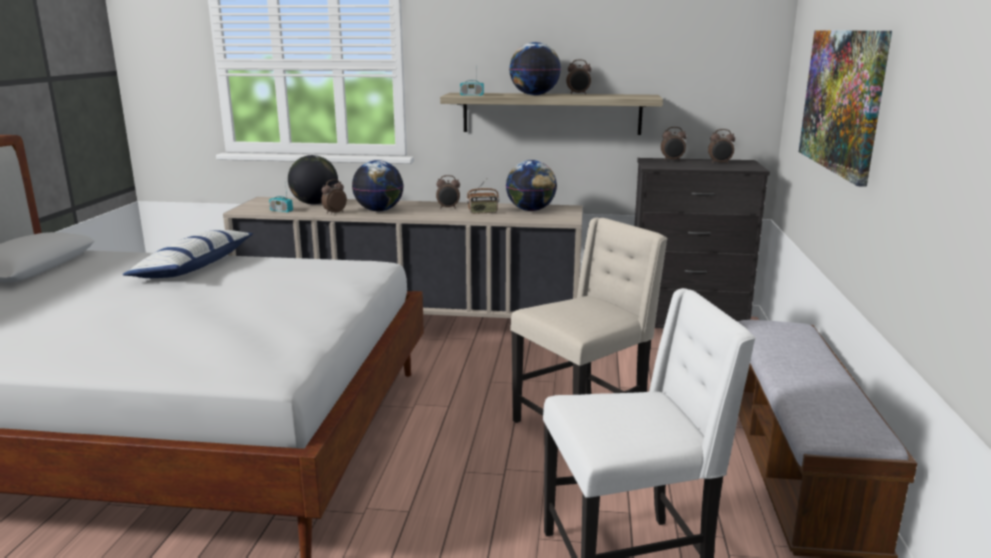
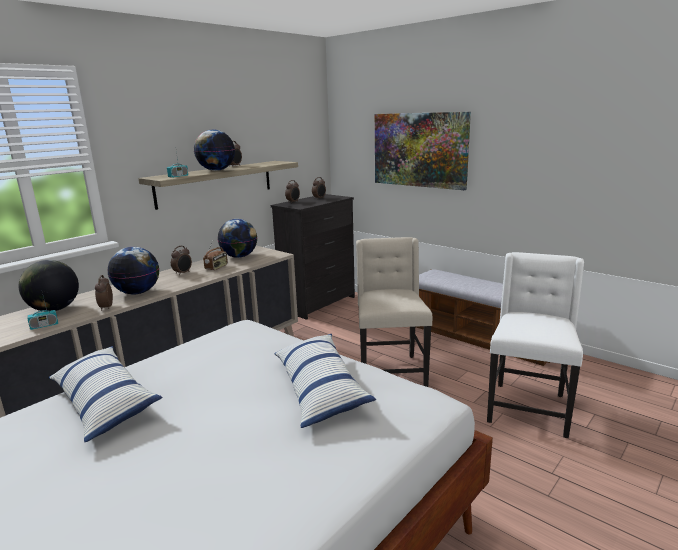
camera: 55 degrees left, 0 degrees up
none -> pillow [274,334,376,428]

